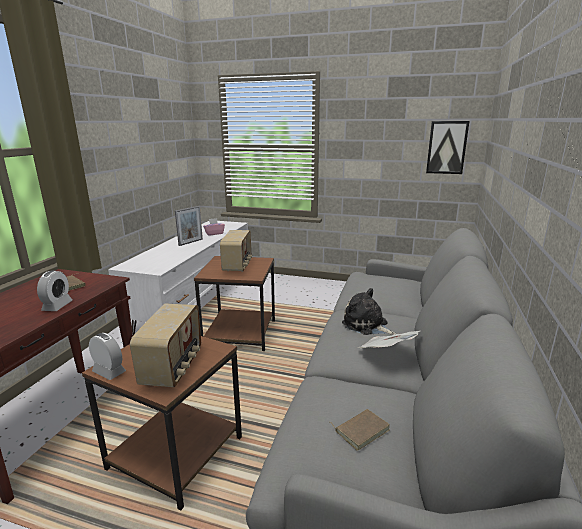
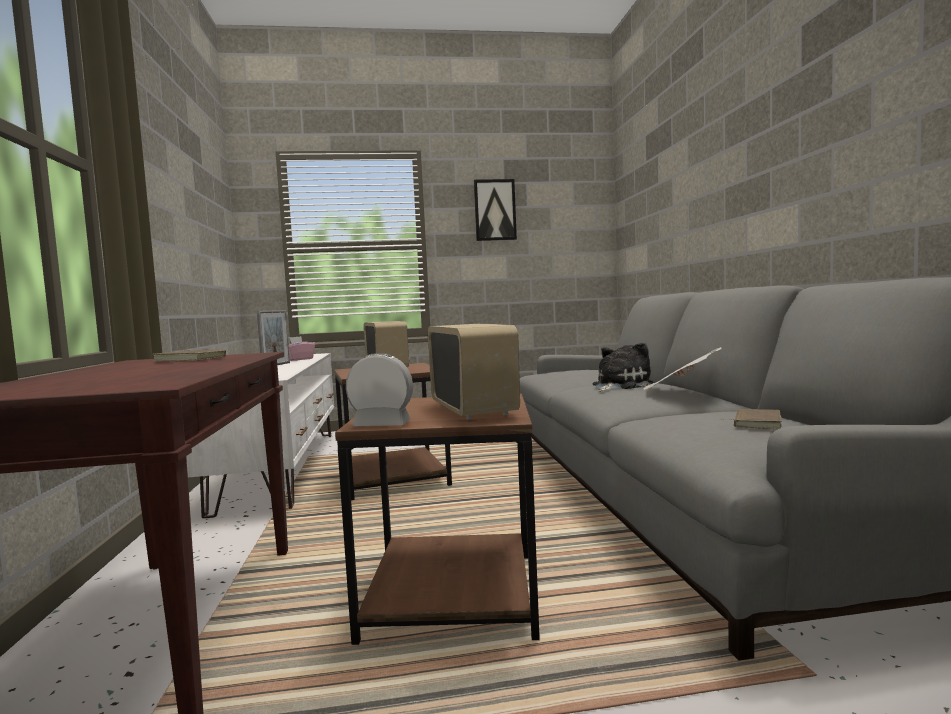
camera: 25 degrees left, 15 degrees down
alarm clock [37,270,72,311] -> none
plush toy [342,288,396,335] -> plush toy turned 120 degrees clockwise [593,343,653,391]
picture [426,121,470,174] -> picture moved to [474,179,517,241]

